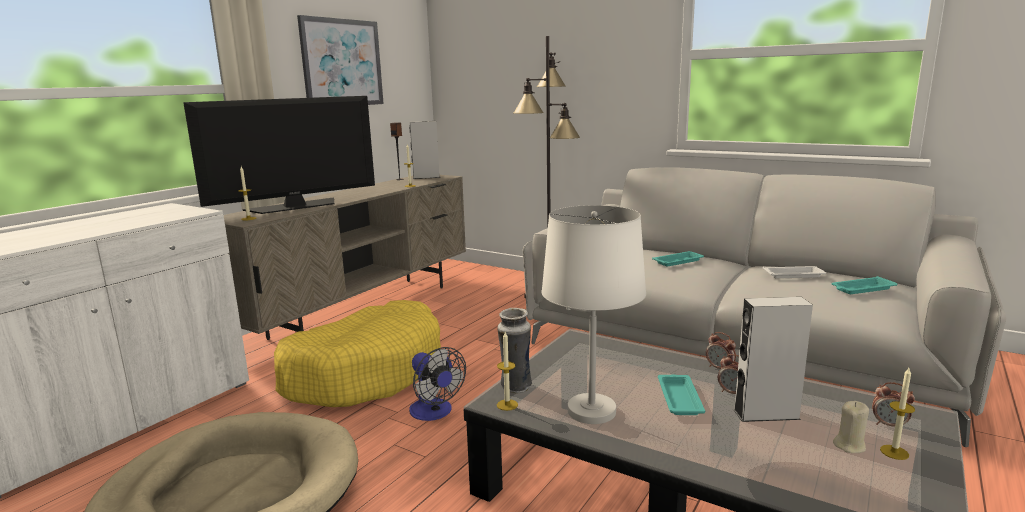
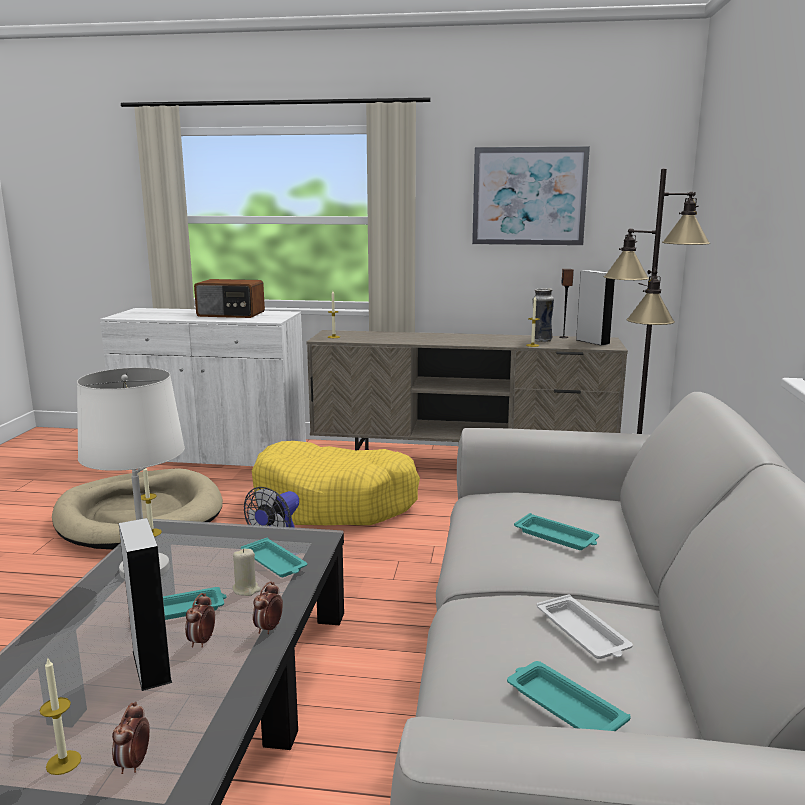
camera: 65 degrees right, 0 degrees up
television [183,96,375,214] -> none
vase [497,308,532,393] -> vase moved to [533,288,554,342]
beige candle [833,401,869,453] -> beige candle moved to [232,548,261,596]
none -> radio [194,279,265,318]
none -> turquoise tray [241,538,307,577]

